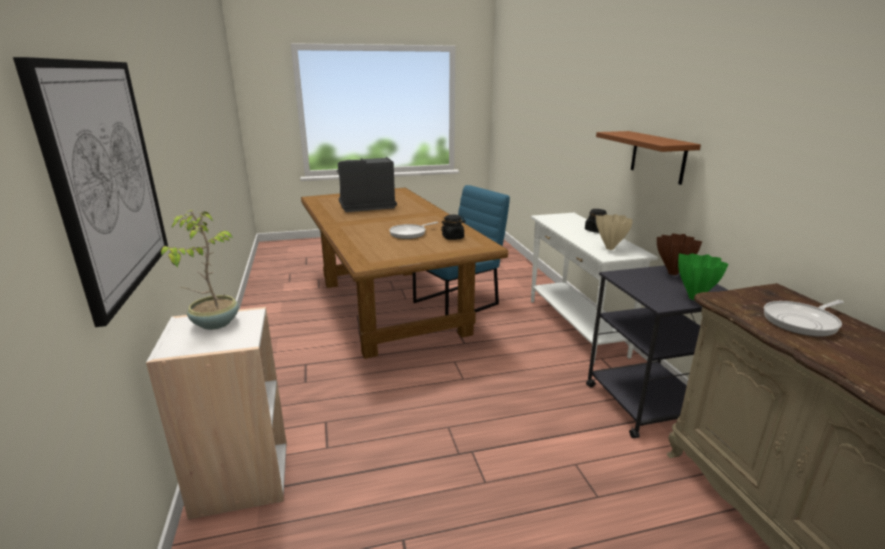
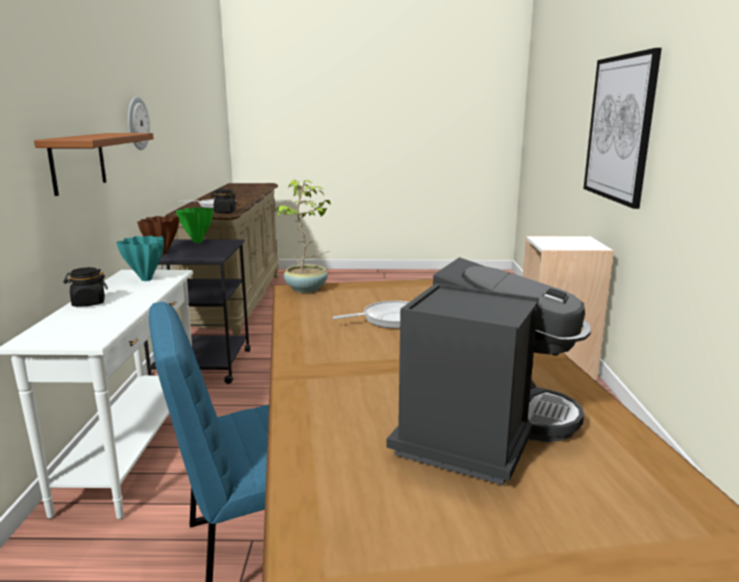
camera: 165 degrees left, 5 degrees down
potted plant [161,210,239,330] -> potted plant moved to [276,180,331,293]
coffee machine [337,157,397,212] -> coffee machine turned 60 degrees counterclockwise [387,257,591,486]
black jar [441,215,466,240] -> black jar moved to [211,189,237,214]
beige vase [596,214,633,250] -> turquoise vase [116,236,164,281]
none -> wall clock [128,96,150,150]

